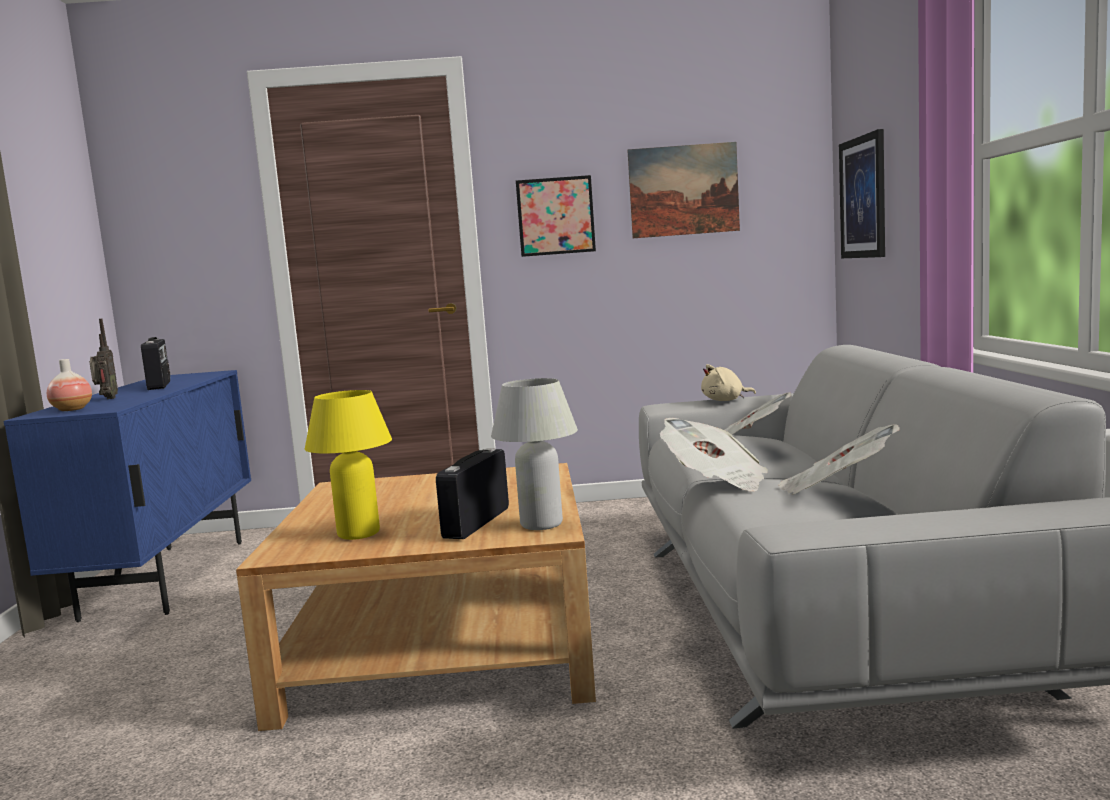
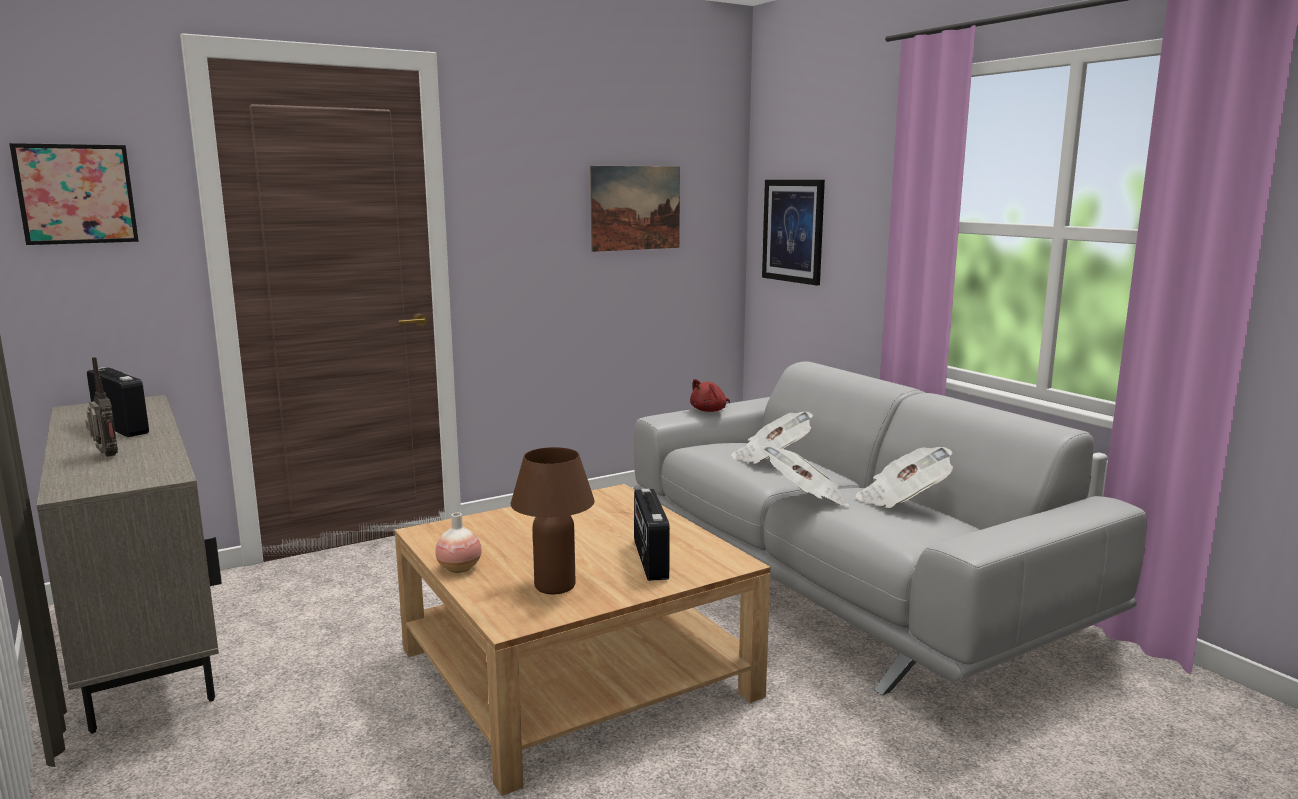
camera: 30 degrees left, 5 degrees up
blue cabinet [3,370,251,622] -> beige cabinet [36,395,222,734]
vase [47,359,92,411] -> vase moved to [435,513,481,573]
yellow table lamp [305,390,392,540] -> brown table lamp [511,447,595,594]
white table lamp [491,378,578,530] -> none
picture [516,175,596,257] -> picture moved to [9,143,139,245]
beige plush toy [701,364,756,401] -> red plush toy [690,379,730,412]

